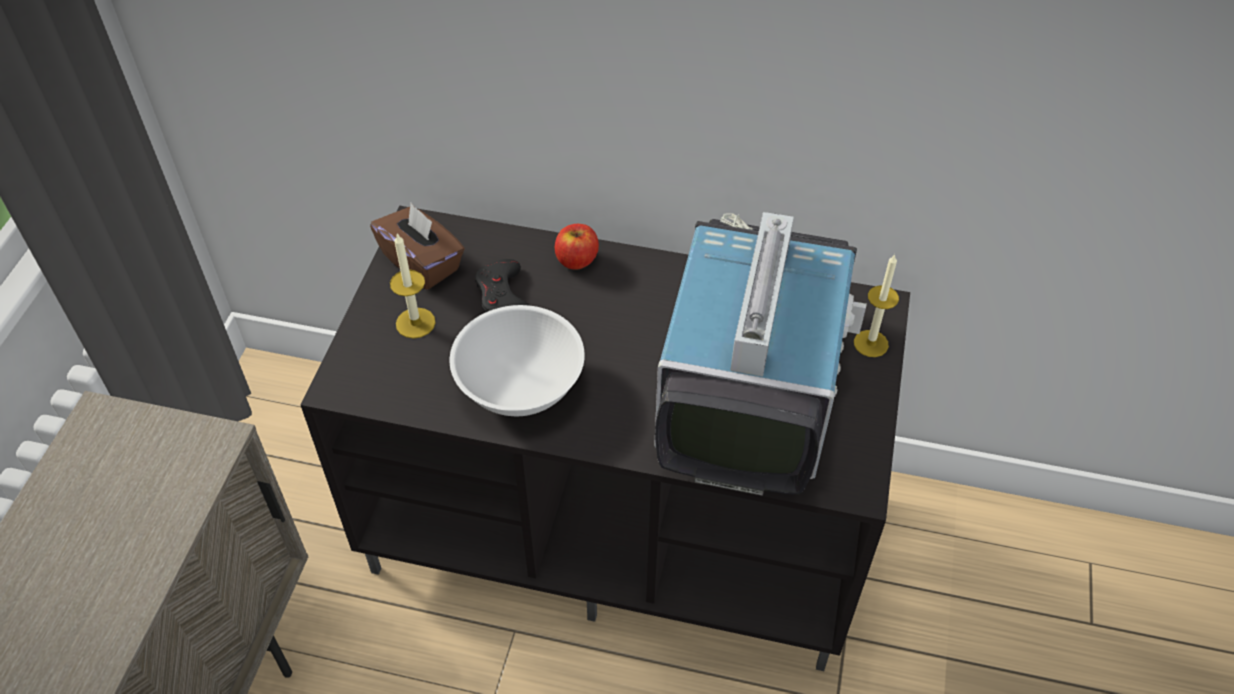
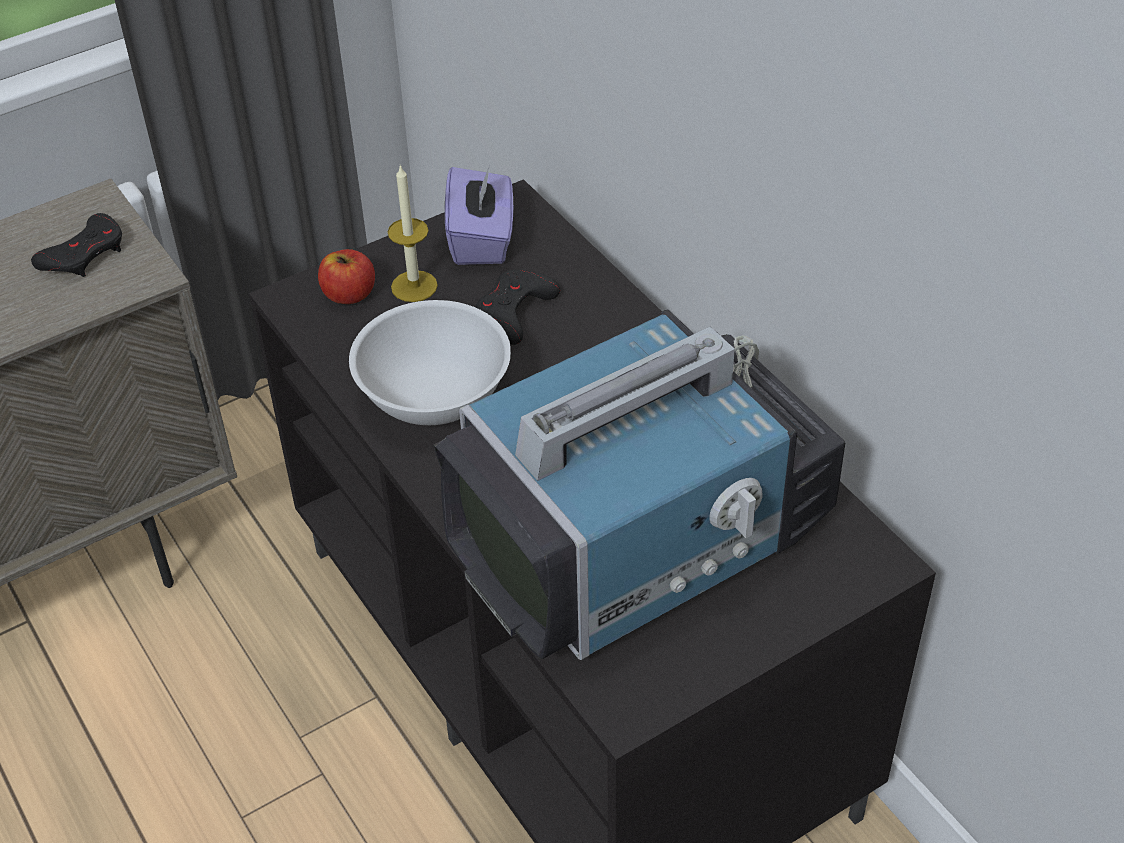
camera: 45 degrees right, 5 degrees down
brown tissue box [370,203,465,290] -> purple tissue box [445,165,513,265]
apple [555,224,599,270] -> apple moved to [318,249,375,304]
candle [854,254,899,357] -> none
none -> black game controller [31,213,122,277]

